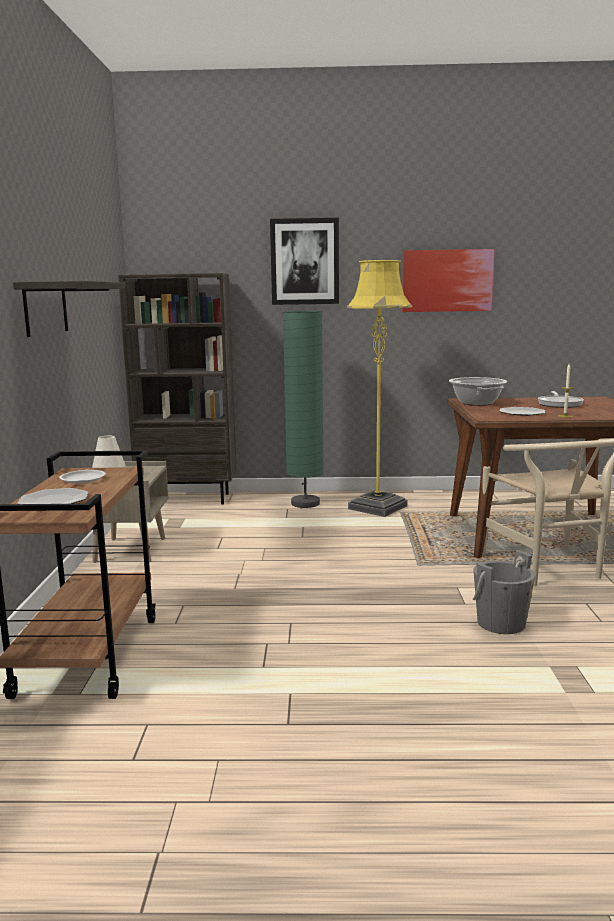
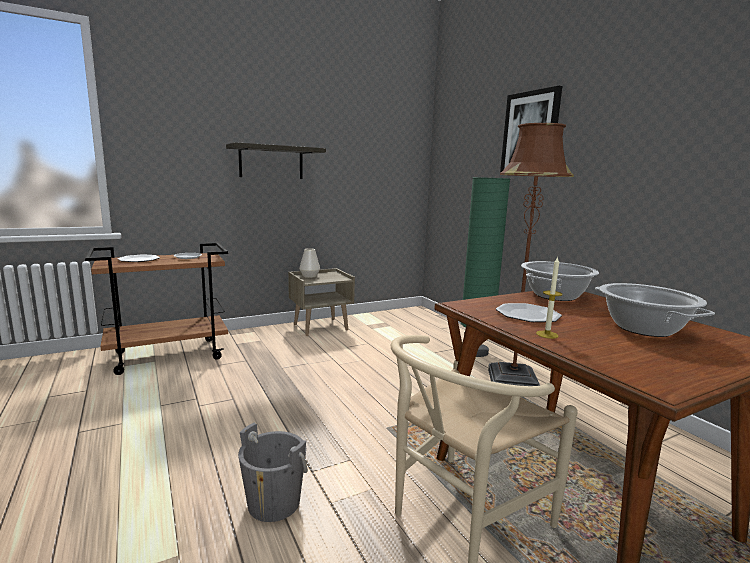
camera: 60 degrees right, 0 degrees up
brown bookcase [118,273,237,505] -> none
yellow floor lamp [347,260,412,517] -> brown floor lamp [488,123,574,386]
picture [402,249,495,312] -> none
frying pan [538,391,584,408] -> cooking pot [595,283,715,337]

